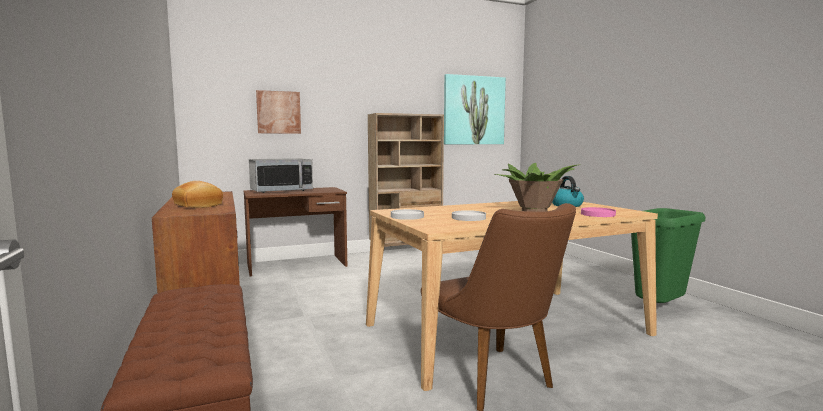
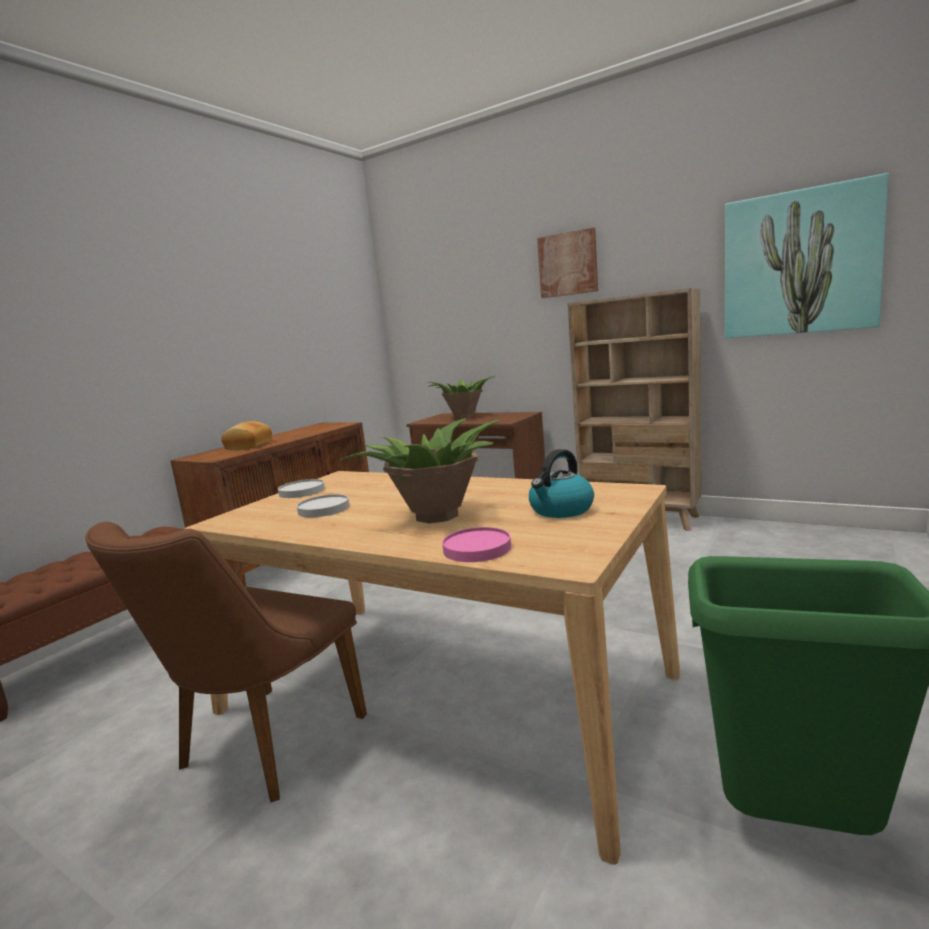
camera: 55 degrees right, 5 degrees up
microwave [249,158,313,193] -> potted plant [427,376,495,419]
picture [256,90,301,134] -> picture moved to [537,227,598,298]

